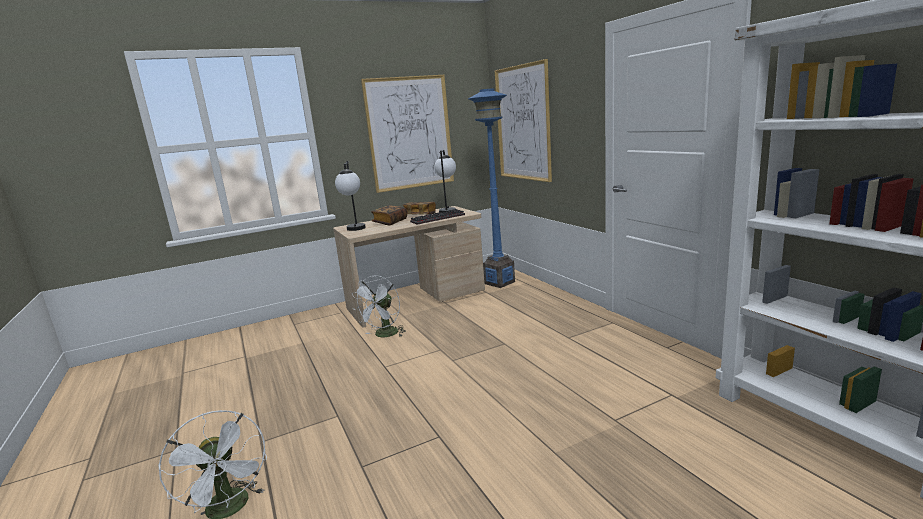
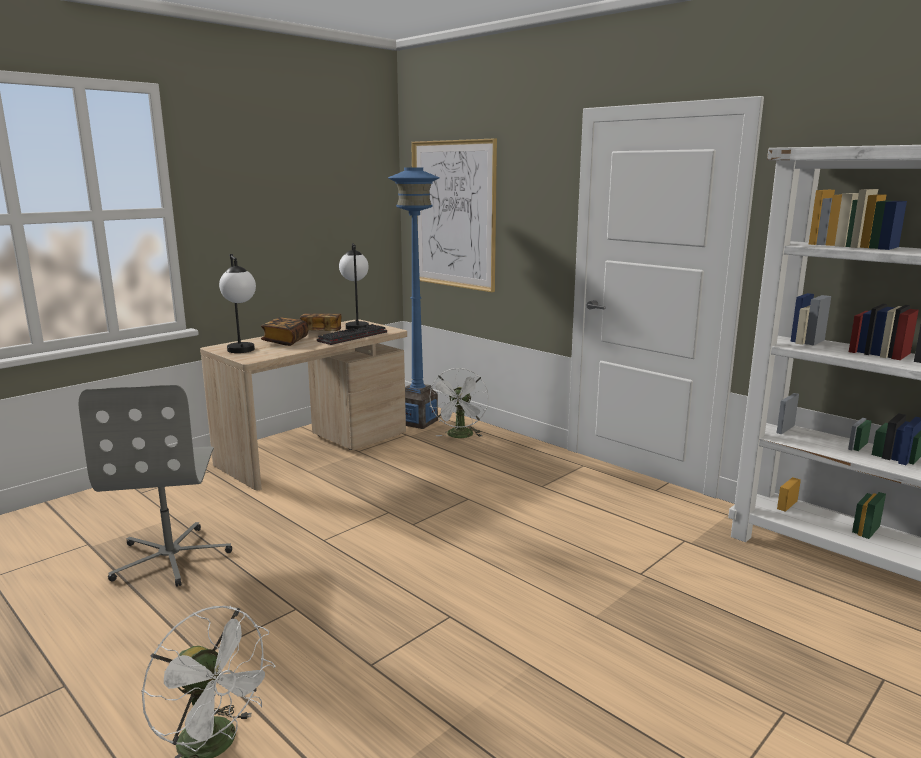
camera: 20 degrees left, 0 degrees up
white fan [352,275,406,337] -> white fan moved to [429,368,489,438]
picture [361,75,454,193] -> none
none -> grey office chair [78,385,232,587]

